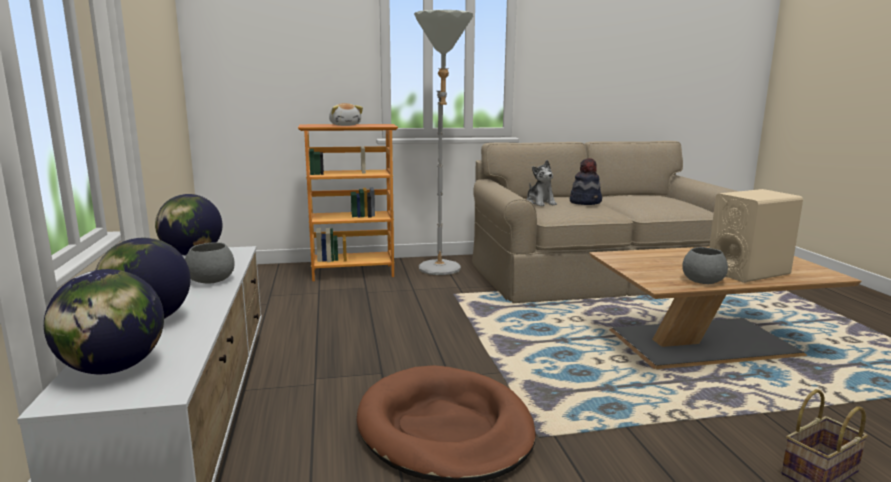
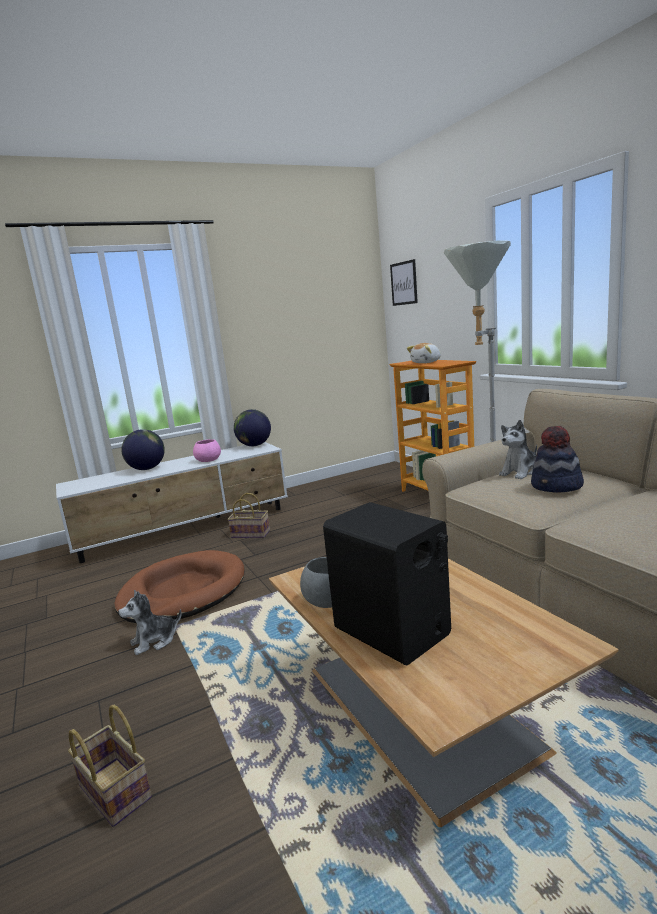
camera: 75 degrees right, 0 degrees up
globe [44,269,164,374] -> none
grey bowl [185,242,235,284] -> pink bowl [193,439,221,462]
beige speaker [709,189,803,283] -> black speaker [323,502,451,665]
none -> plush toy [118,590,182,655]
none -> basket [228,493,270,538]
none -> picture [390,259,418,306]

